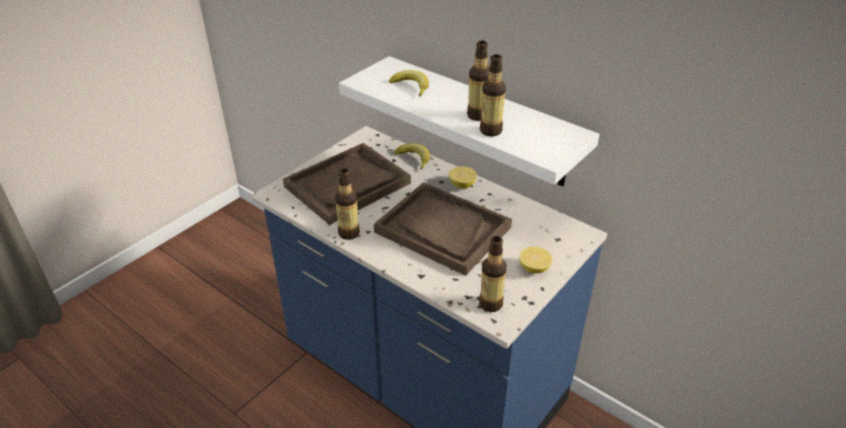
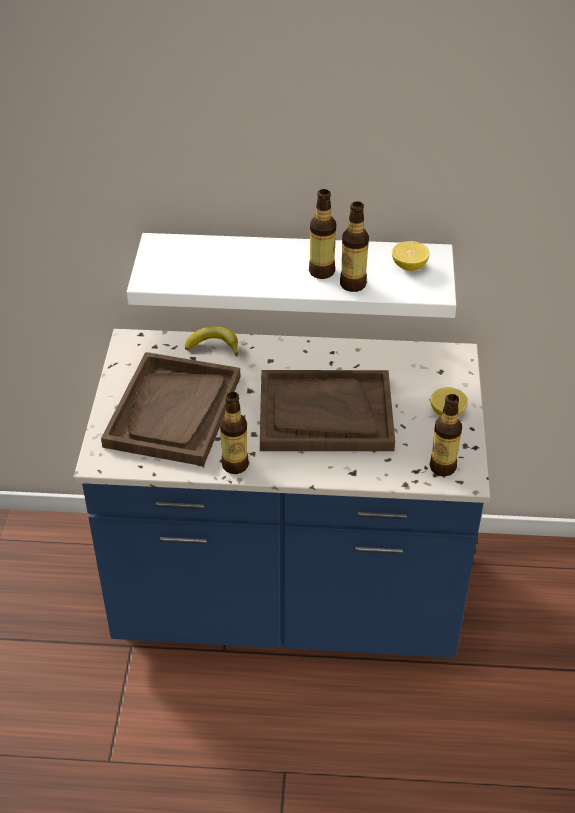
camera: 35 degrees left, 5 degrees up
banana [389,70,429,97] -> none
lemon [449,166,477,189] -> lemon moved to [392,241,430,271]

